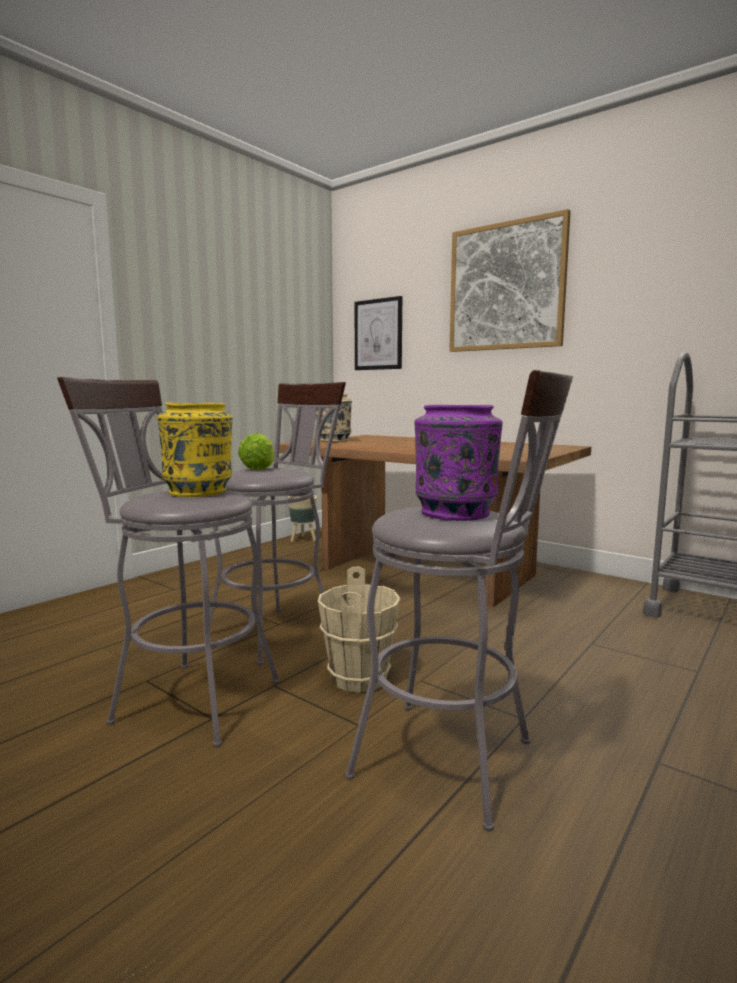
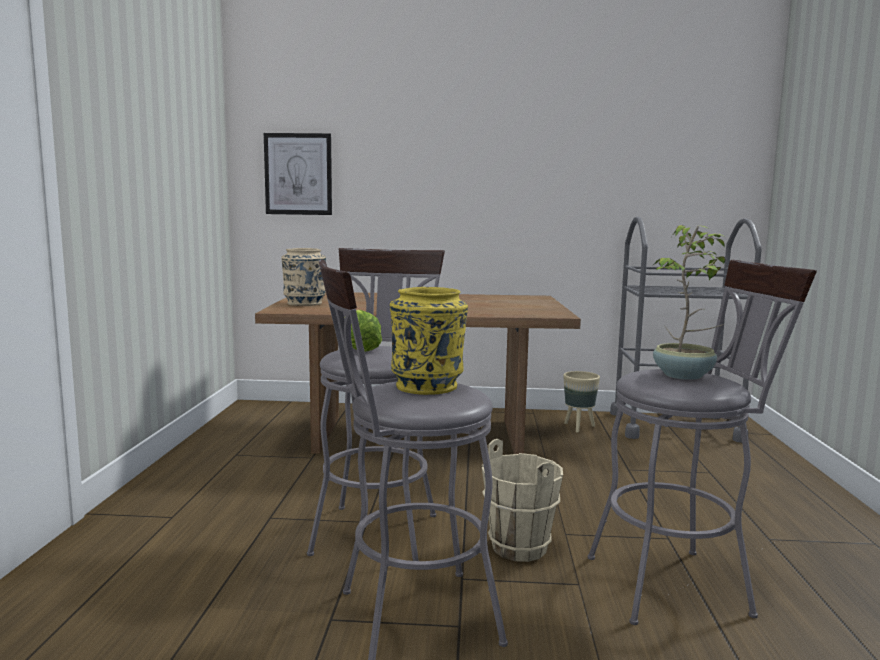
camera: 35 degrees left, 0 degrees up
beige planter [288,495,317,542] -> beige planter moved to [563,371,600,433]
purple vase [415,405,503,521] -> potted plant [653,225,726,380]
picture [449,209,571,352] -> none

